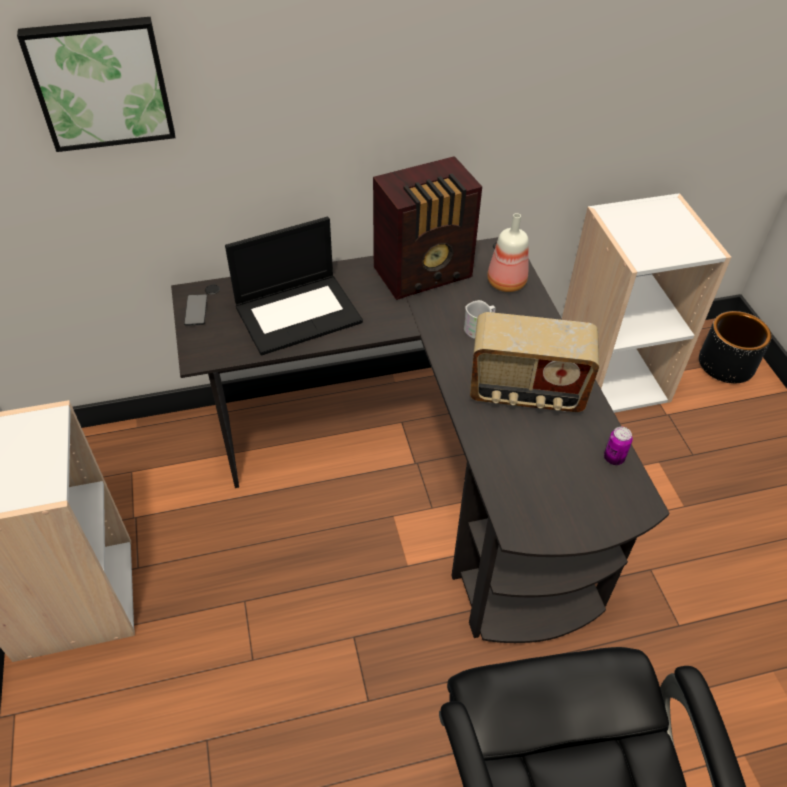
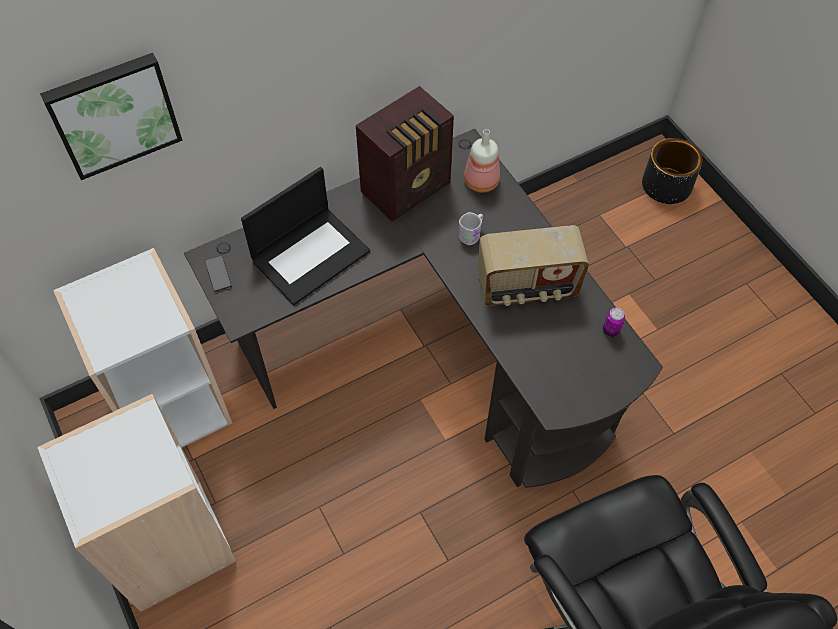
camera: 15 degrees left, 10 degrees up
bookcase [562,193,731,413] -> bookcase moved to [53,248,232,447]

